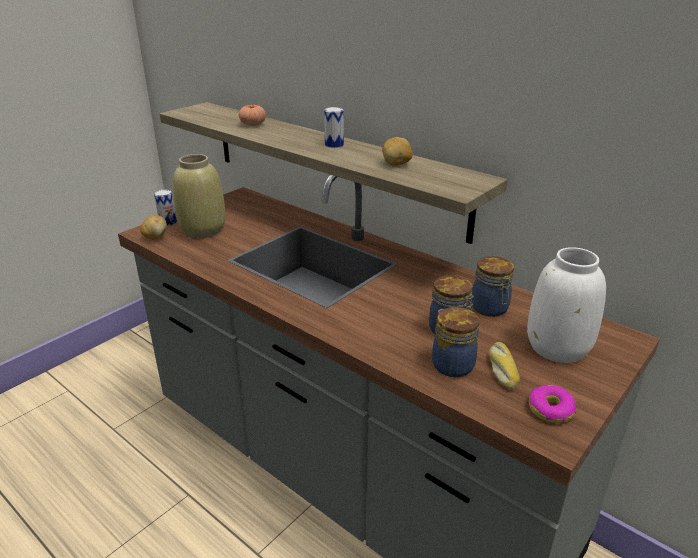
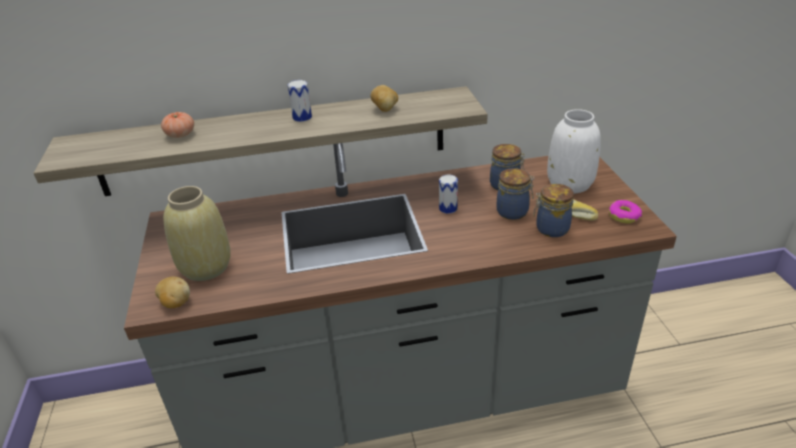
camera: 50 degrees left, 5 degrees up
can [154,190,177,226] -> can moved to [439,174,458,214]

